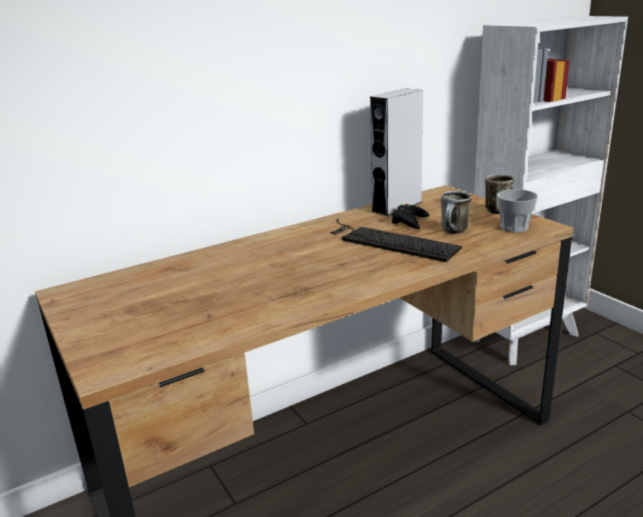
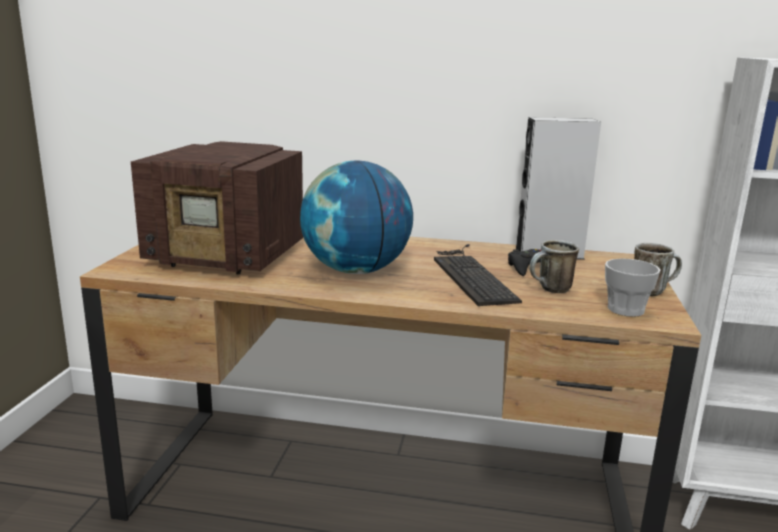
camera: 40 degrees right, 5 degrees down
none -> radio [131,141,303,275]
none -> globe [300,161,413,274]

